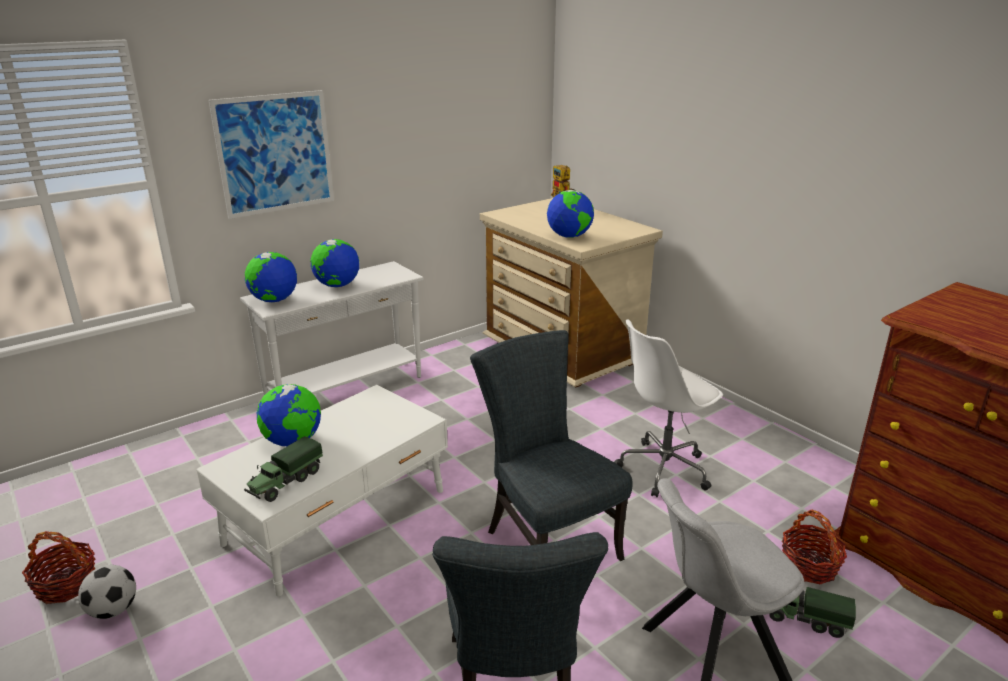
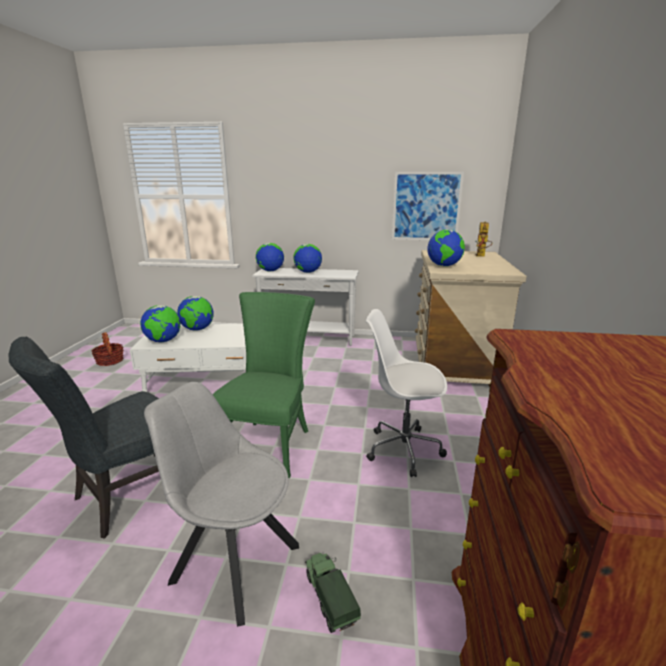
camera: 45 degrees right, 5 degrees down
football [78,565,136,619] -> none
picture [208,90,334,219] -> picture moved to [392,172,464,240]
toy truck [244,436,323,502] -> globe [140,305,181,342]
grey chair [470,330,632,561] -> green chair [213,292,315,478]
basket [782,510,847,584] -> none

